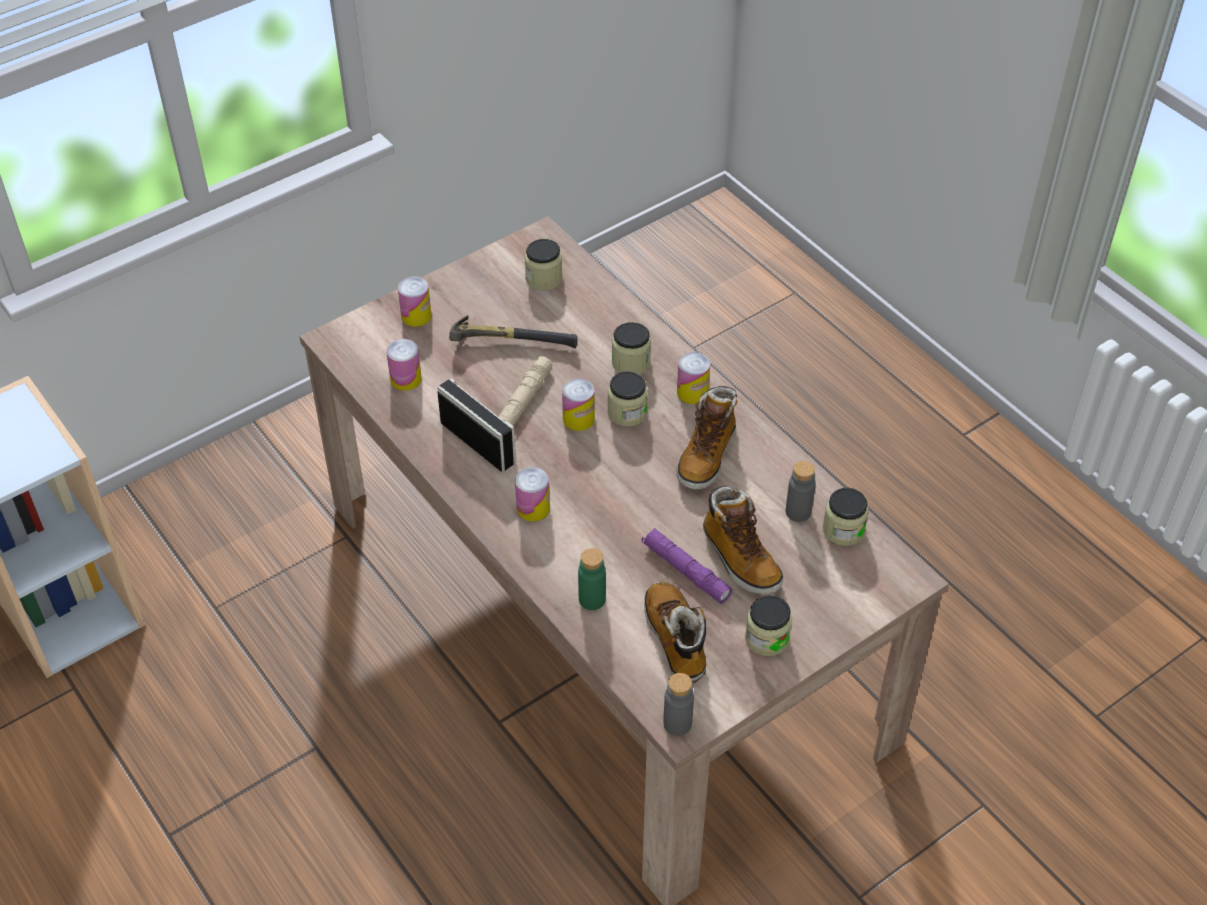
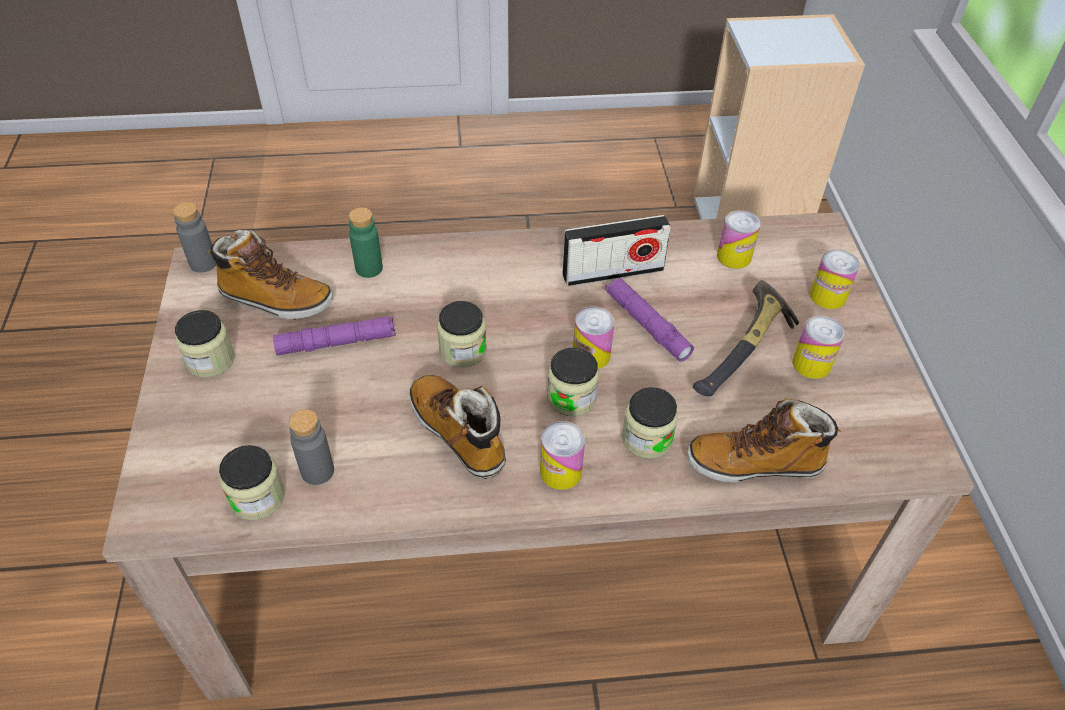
camera: 120 degrees right, 0 degrees up
beige flashlight [498,356,552,426] -> purple flashlight [605,278,694,362]
can [515,467,550,522] -> can moved to [792,315,845,379]
jar [525,239,562,291] -> jar moved to [437,301,486,368]
boot [703,486,783,594] -> boot moved to [687,398,841,483]

